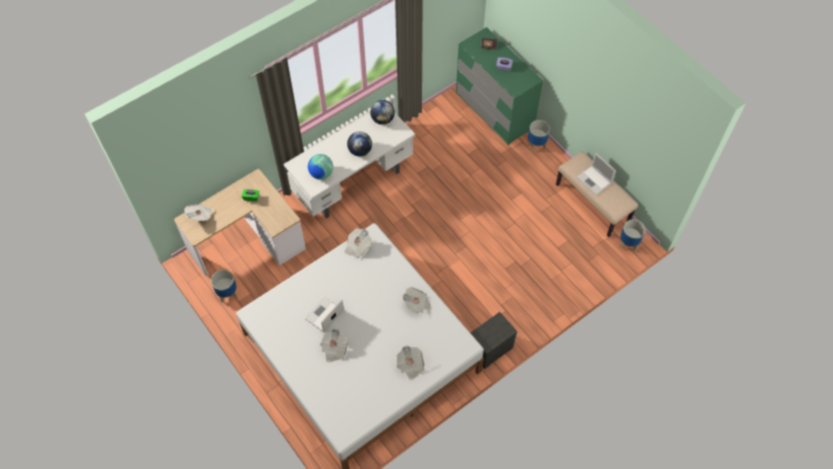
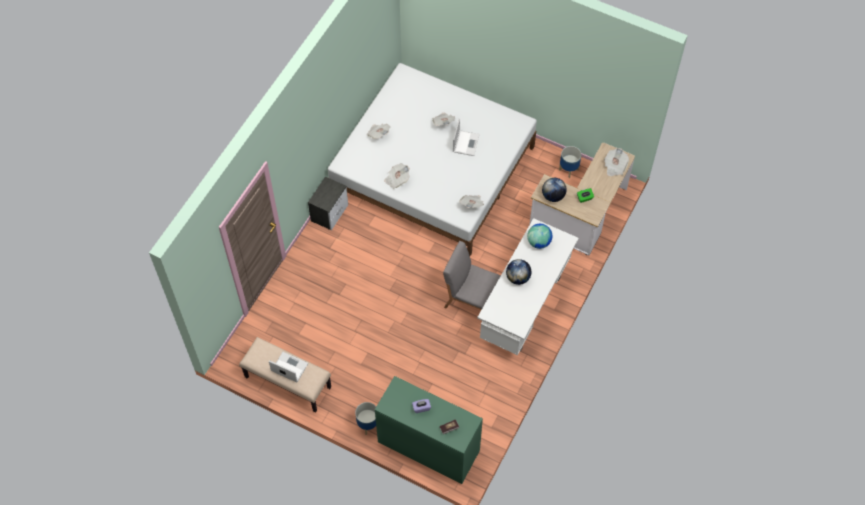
camera: 155 degrees right, 0 degrees up
globe [370,100,395,125] -> globe moved to [542,178,567,202]
planter [620,219,646,252] -> none
none -> grey chair [443,241,500,310]

